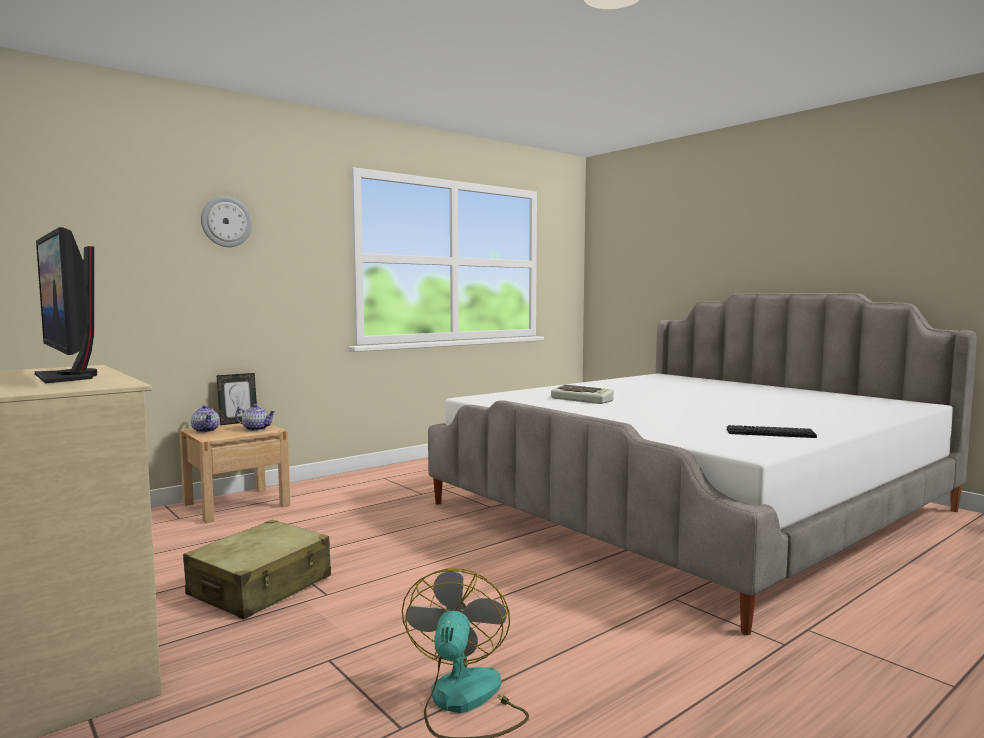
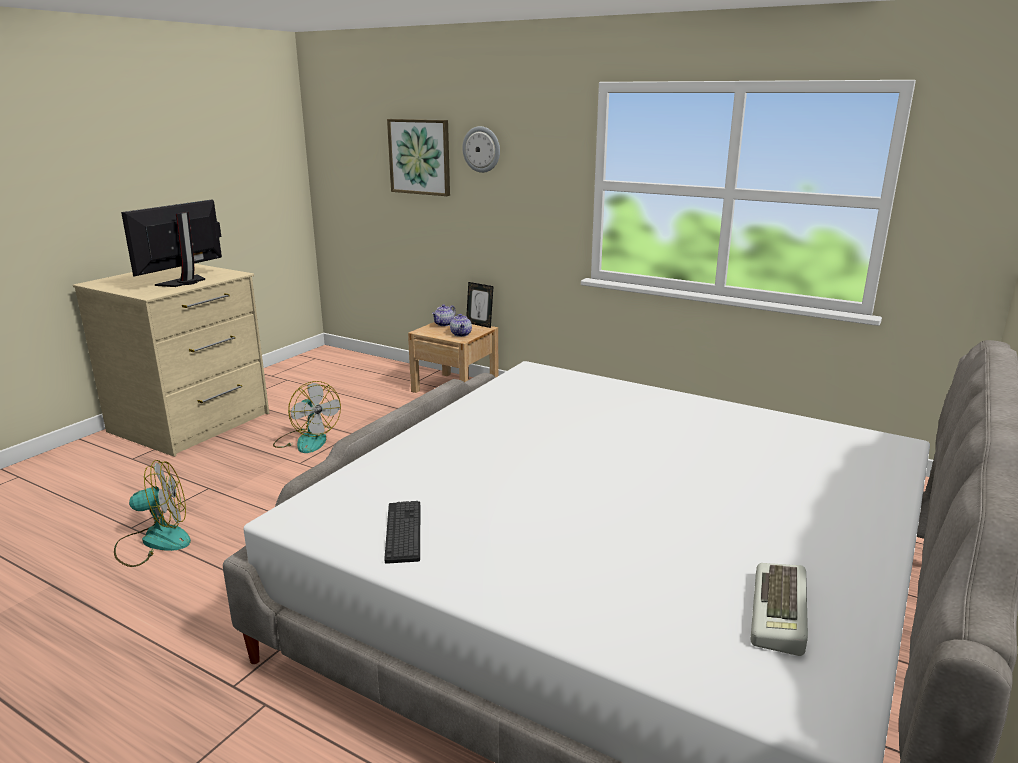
camera: 70 degrees right, 15 degrees up
beige suitcase [183,520,331,619] -> fan [273,381,341,453]
keyboard [551,385,614,404] -> keyboard moved to [750,563,808,656]
none -> picture [387,119,450,196]

